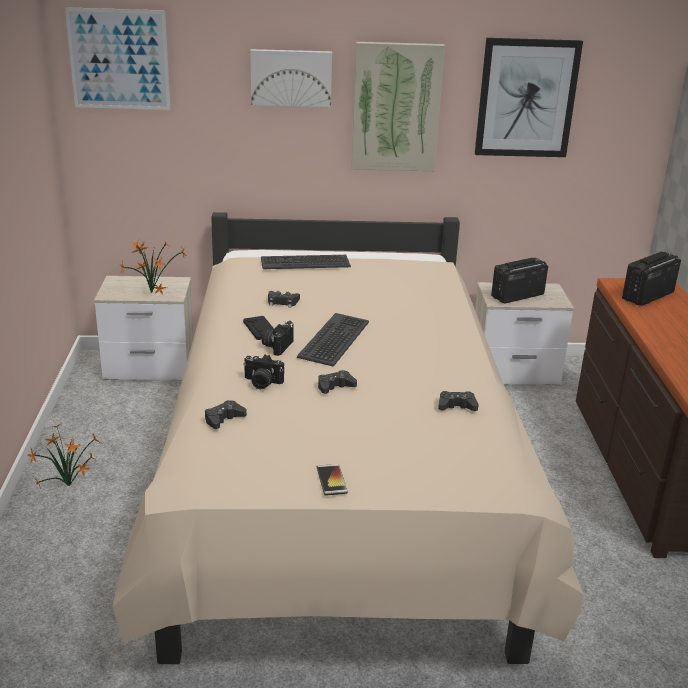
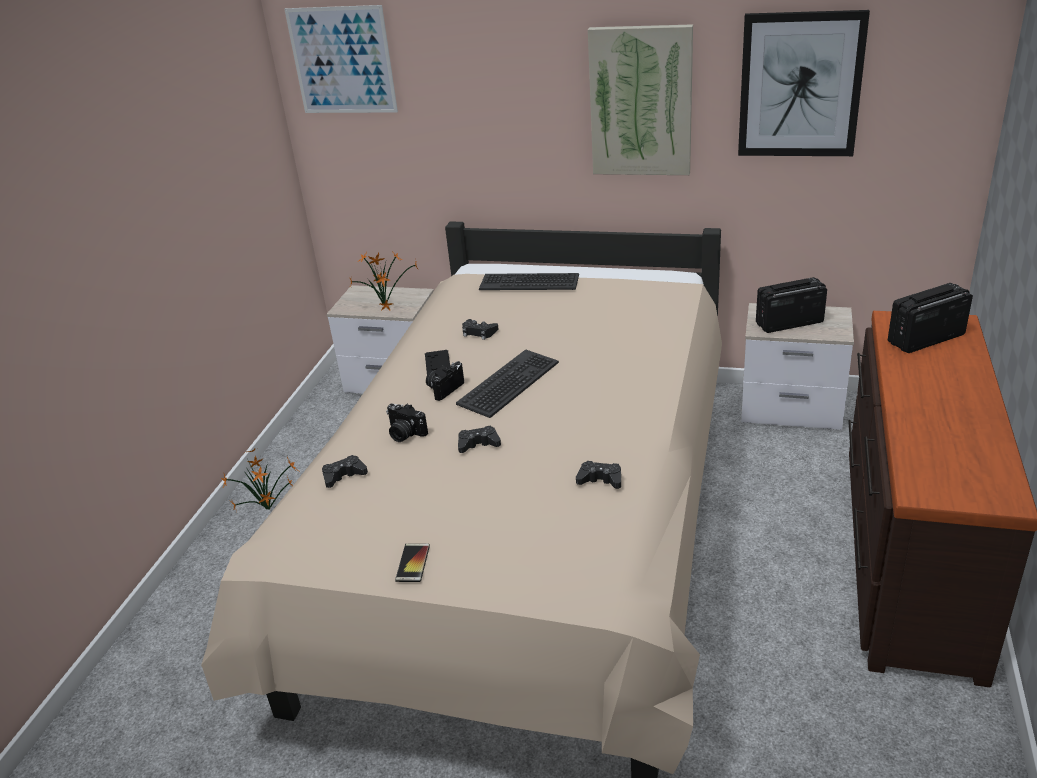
camera: 20 degrees right, 5 degrees up
picture [250,49,332,107] -> none

